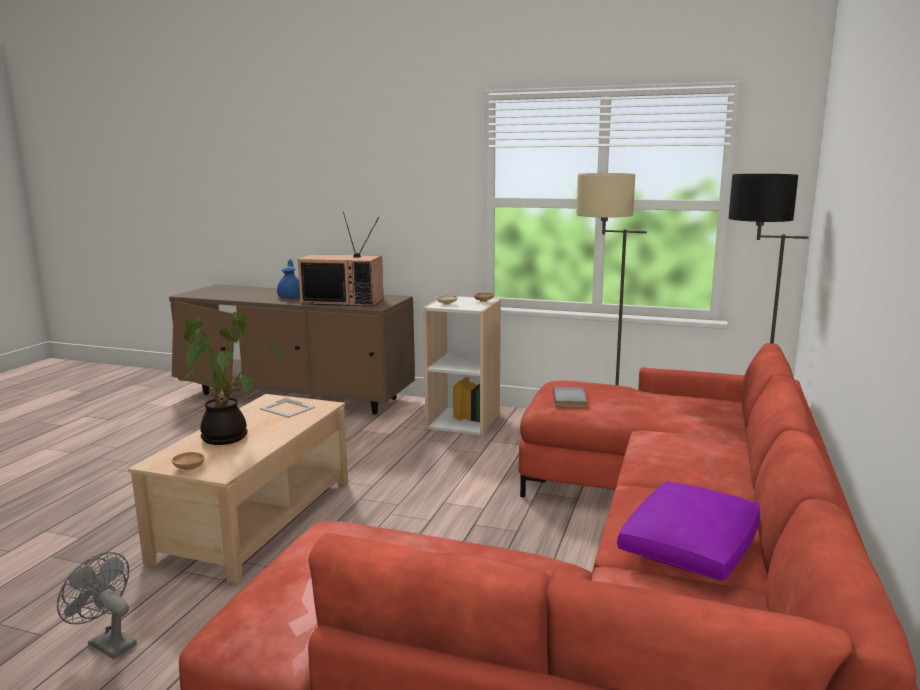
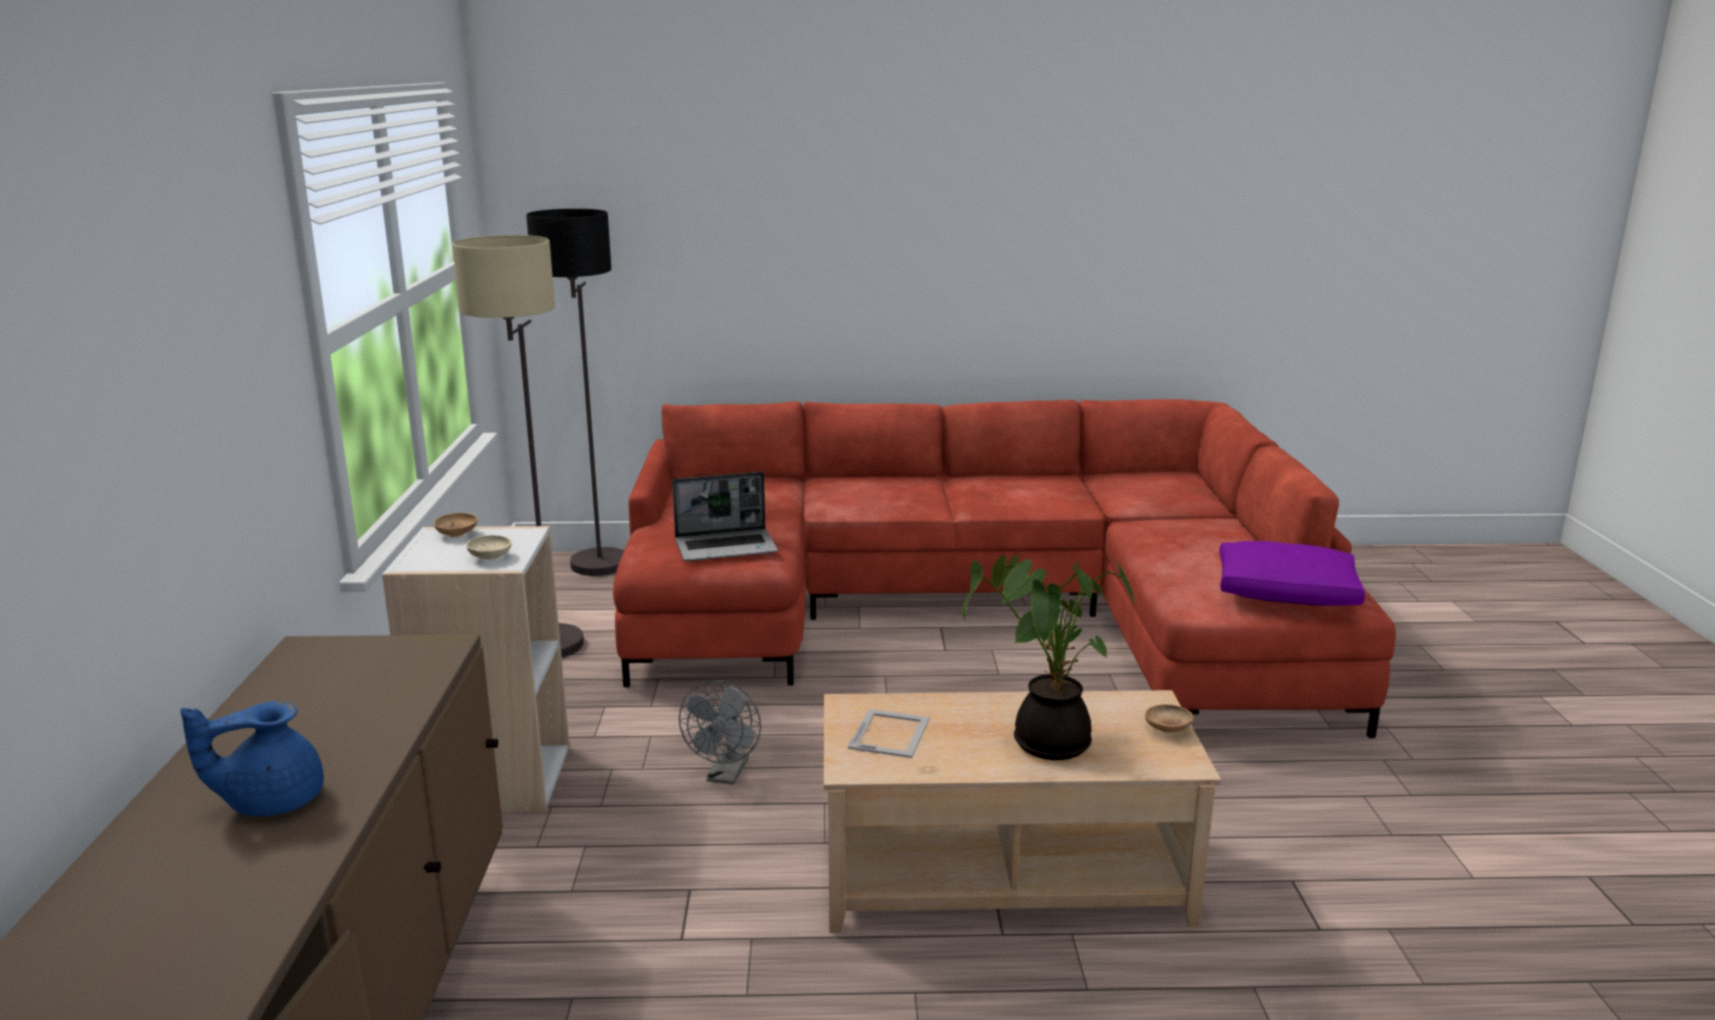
camera: 110 degrees left, 5 degrees up
grey fan [57,552,137,659] -> grey fan moved to [679,681,761,785]
television [298,212,383,306] -> none
grey book [553,387,587,407] -> laptop [672,472,778,561]
purple pillow [617,481,760,581] -> purple pillow moved to [1219,541,1365,606]

